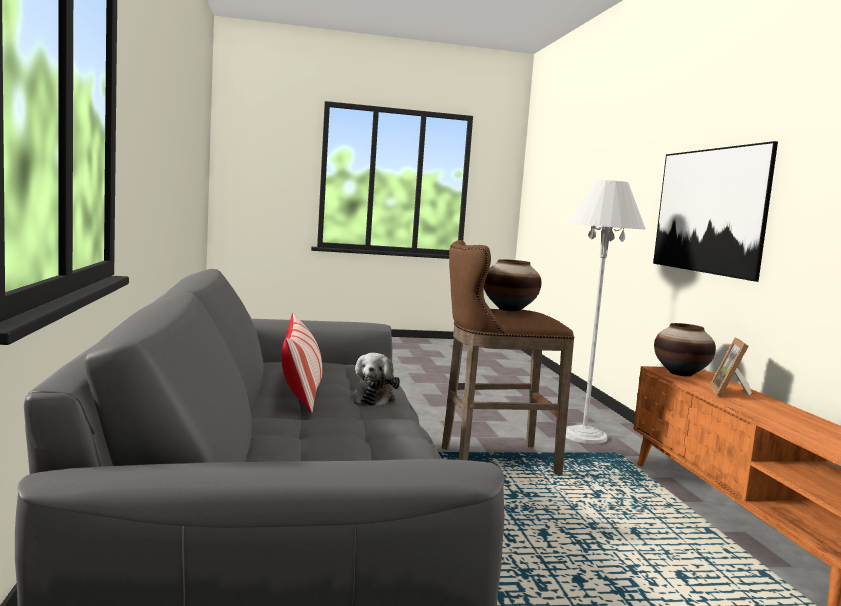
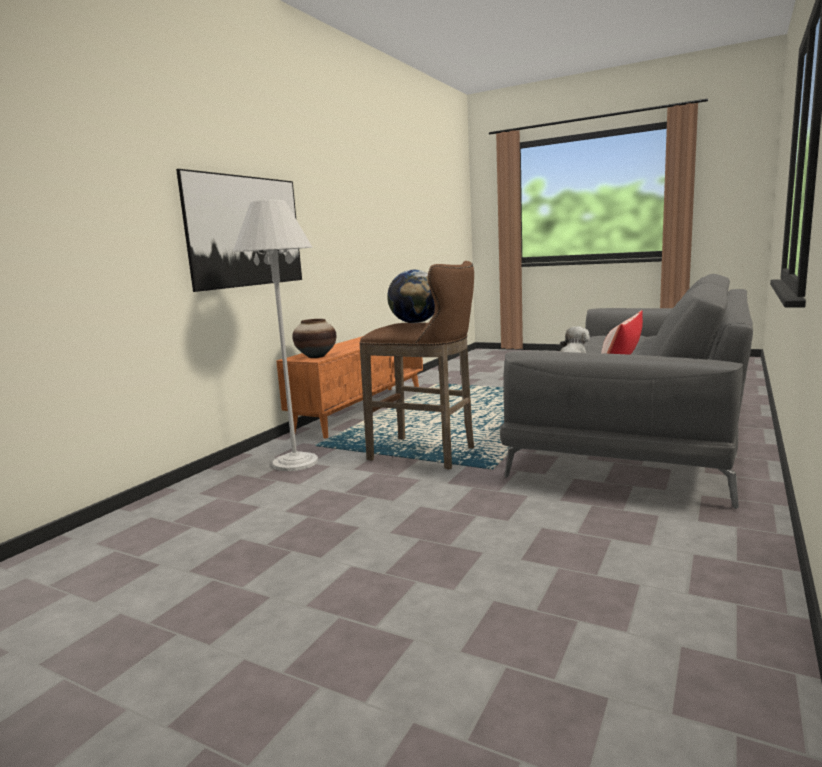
camera: 140 degrees left, 5 degrees up
vase [484,259,541,312] -> globe [387,270,435,323]
picture frame [709,338,752,397] -> none

